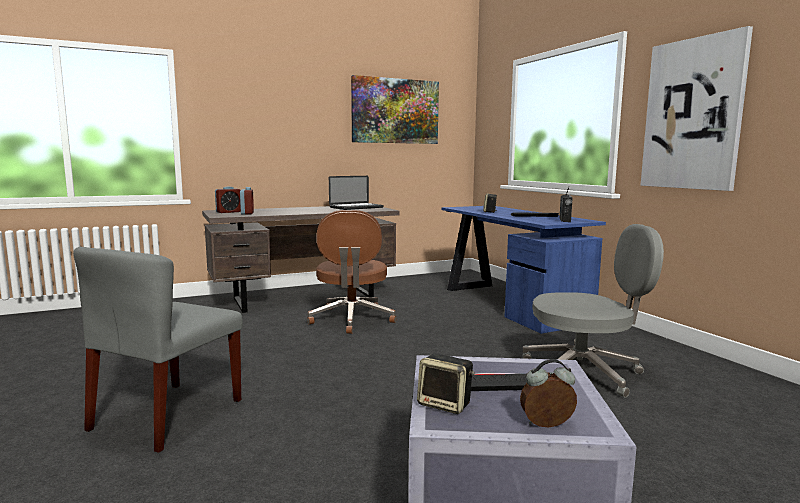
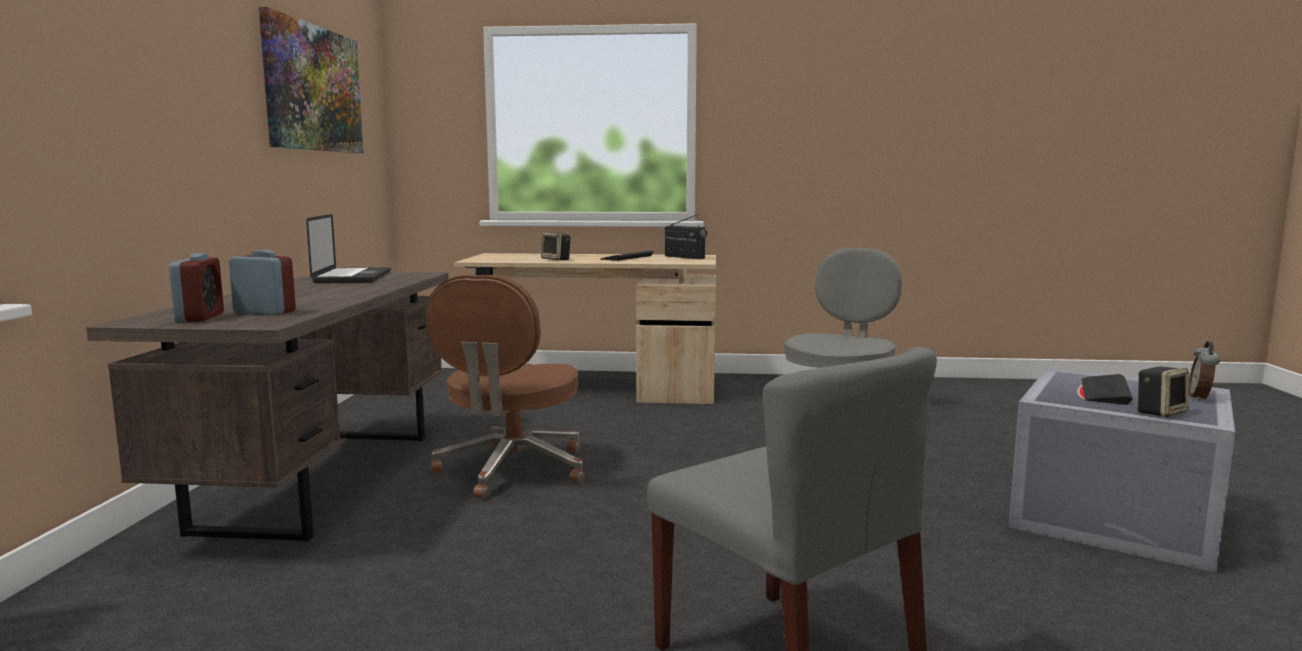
camera: 60 degrees left, 0 degrees up
brown office chair [307,210,396,334] -> brown office chair turned 75 degrees clockwise [426,274,585,499]
blue desk [442,206,606,334] -> beige desk [454,253,716,404]
picture [640,26,753,191] -> none

